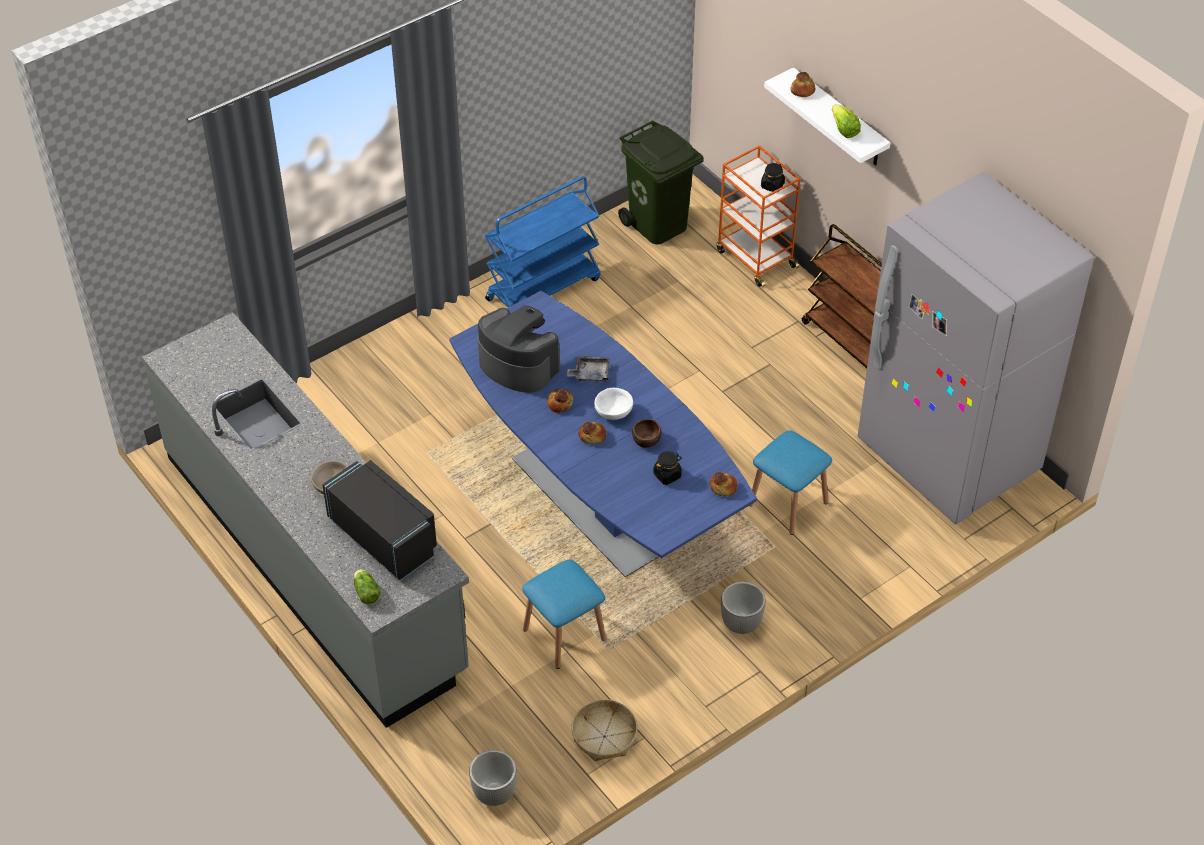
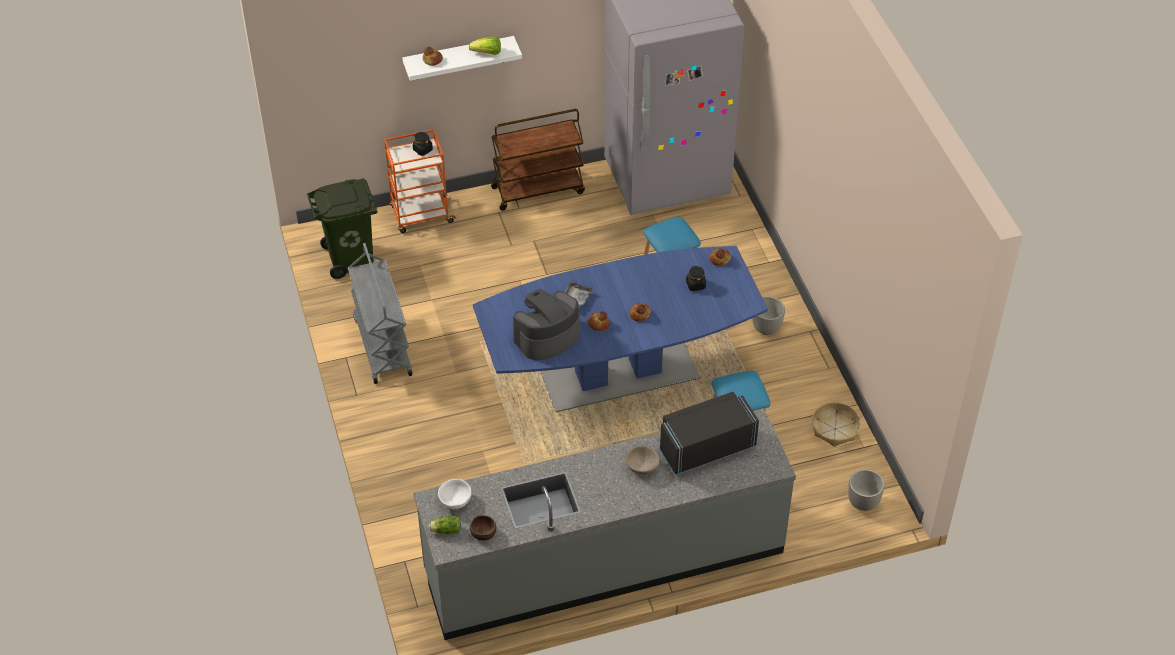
camera: 70 degrees left, 0 degrees up
lettuce [354,569,380,604] -> lettuce moved to [429,516,461,534]
blue cart [485,176,601,308] -> grey cart [348,243,412,384]
white bowl [594,388,633,420] -> white bowl moved to [438,479,472,509]
brown bowl [632,419,662,448] -> brown bowl moved to [470,515,496,541]

